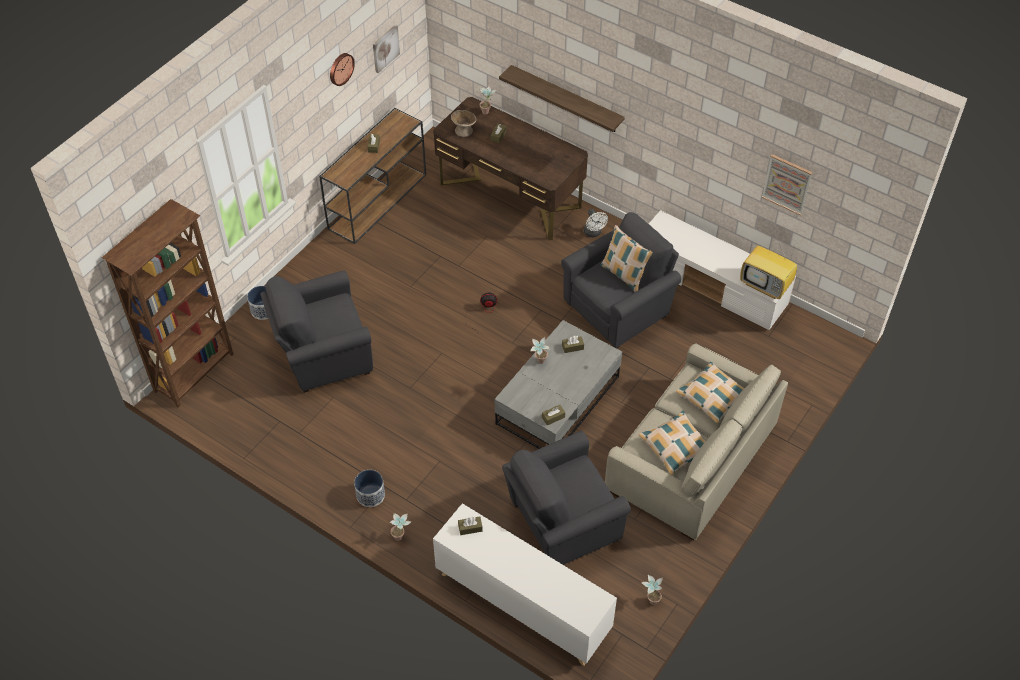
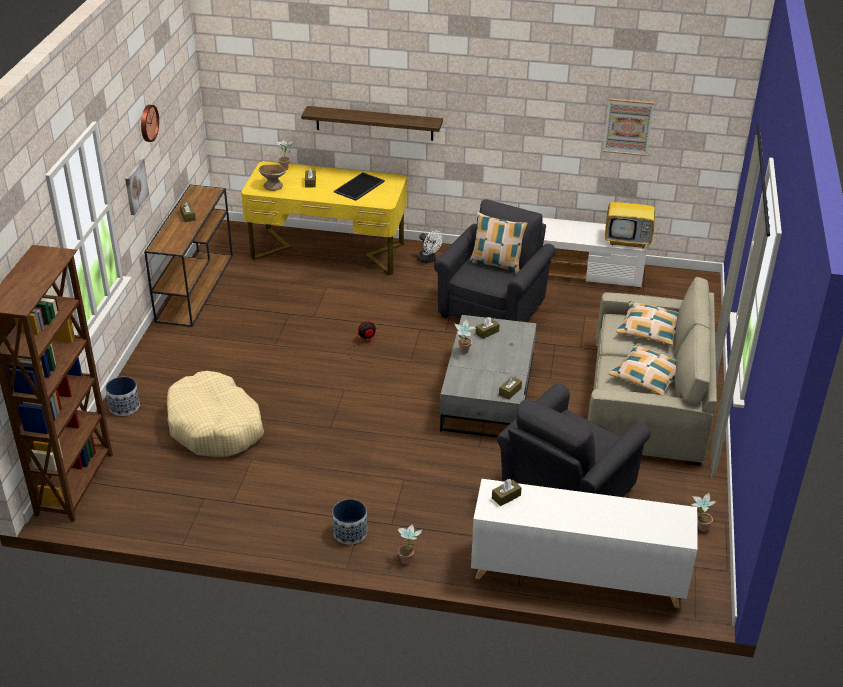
camera: 25 degrees left, 15 degrees down
grey armchair [260,270,373,393] -> beige dog bed [167,371,264,457]
picture [373,25,400,73] -> picture moved to [125,159,149,215]
brown desk [433,97,588,240] -> yellow desk [241,161,407,275]
none -> tray [334,172,385,201]

